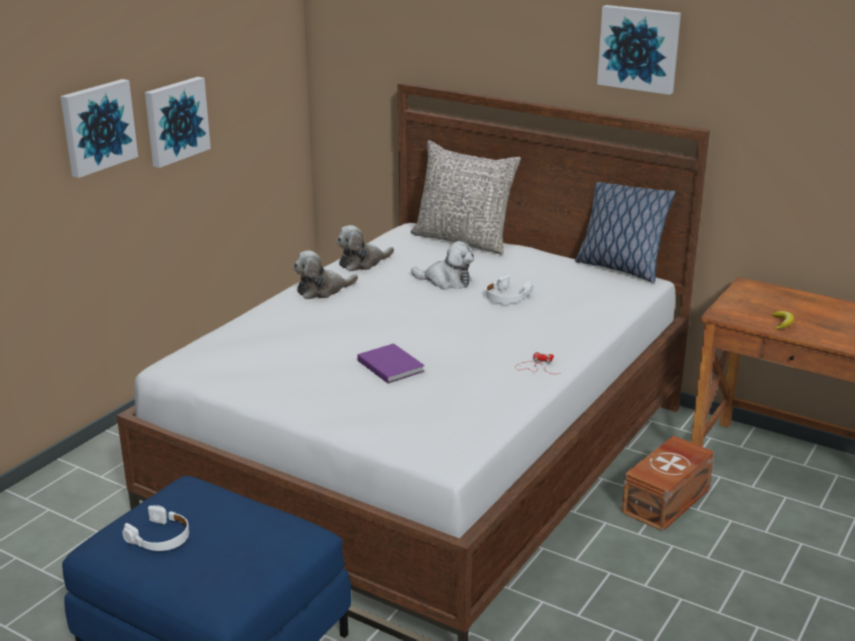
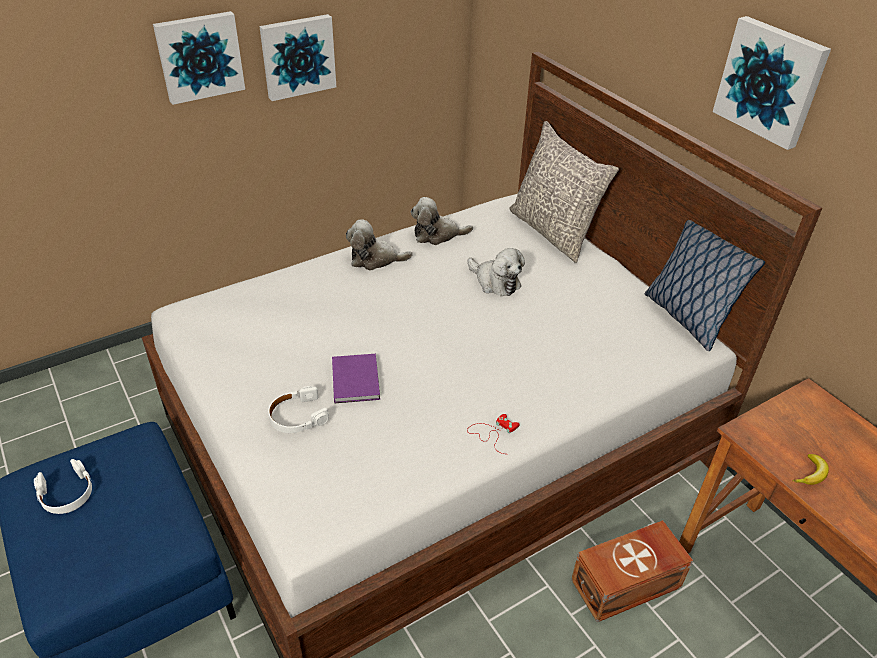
camera: 25 degrees right, 15 degrees up
white headphones [486,275,533,304] -> white headphones moved to [268,386,329,433]

